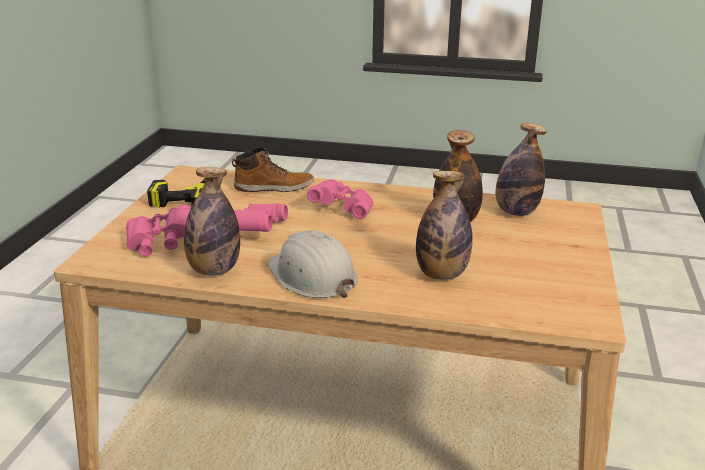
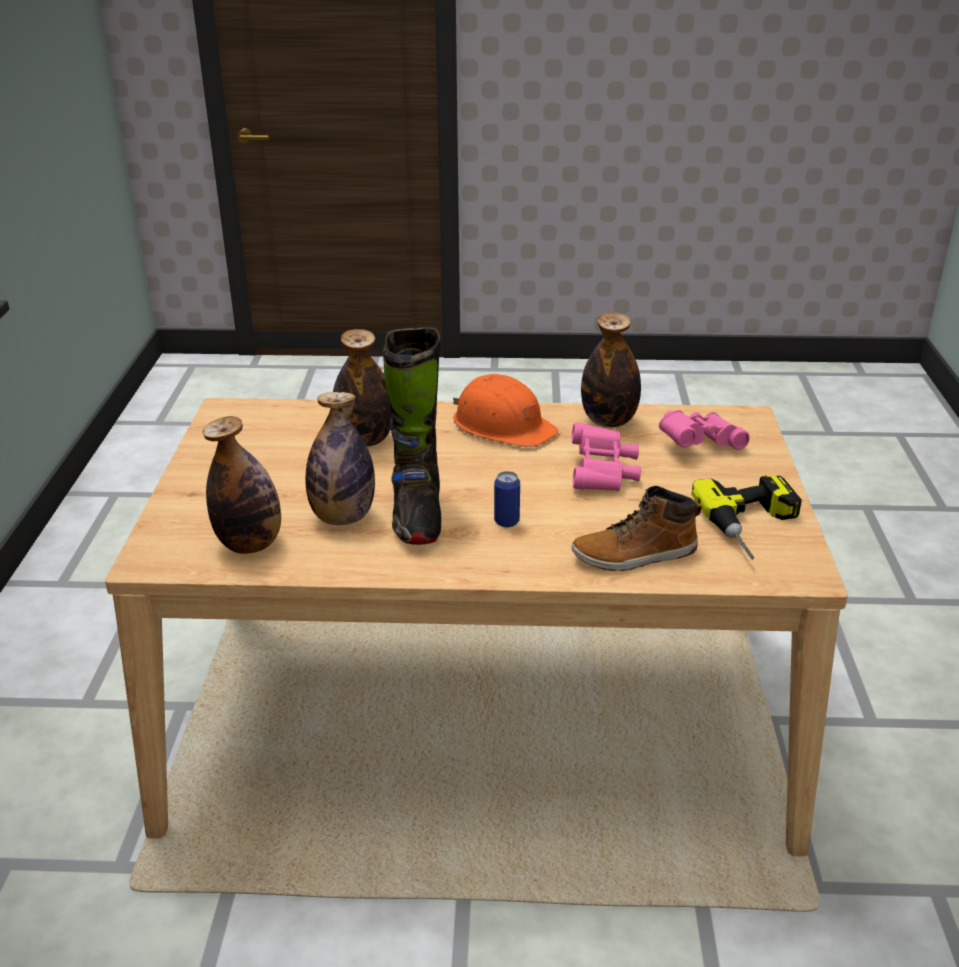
camera: 170 degrees right, 5 degrees up
white hard hat [267,230,358,298] -> orange hard hat [453,374,558,447]
pink binoculars [307,179,373,219] -> can [494,471,520,527]
none -> black boot [382,327,441,545]

